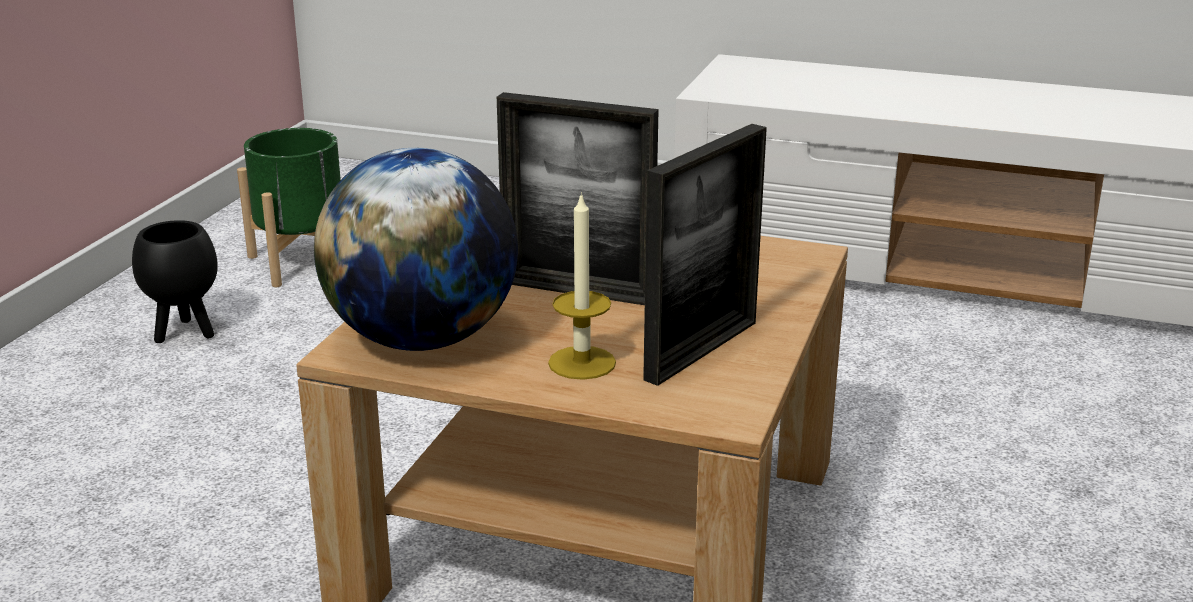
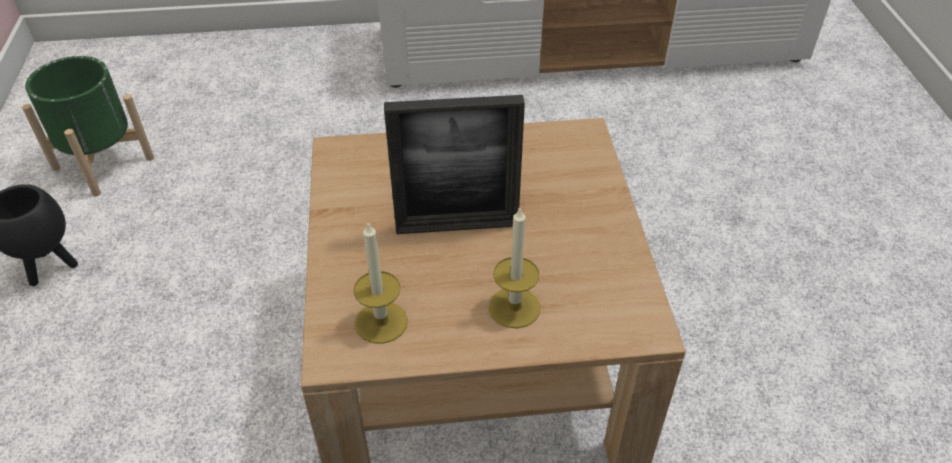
camera: 25 degrees left, 20 degrees up
globe [314,148,518,351] -> candle [353,221,408,344]
picture frame [643,124,767,386] -> none

